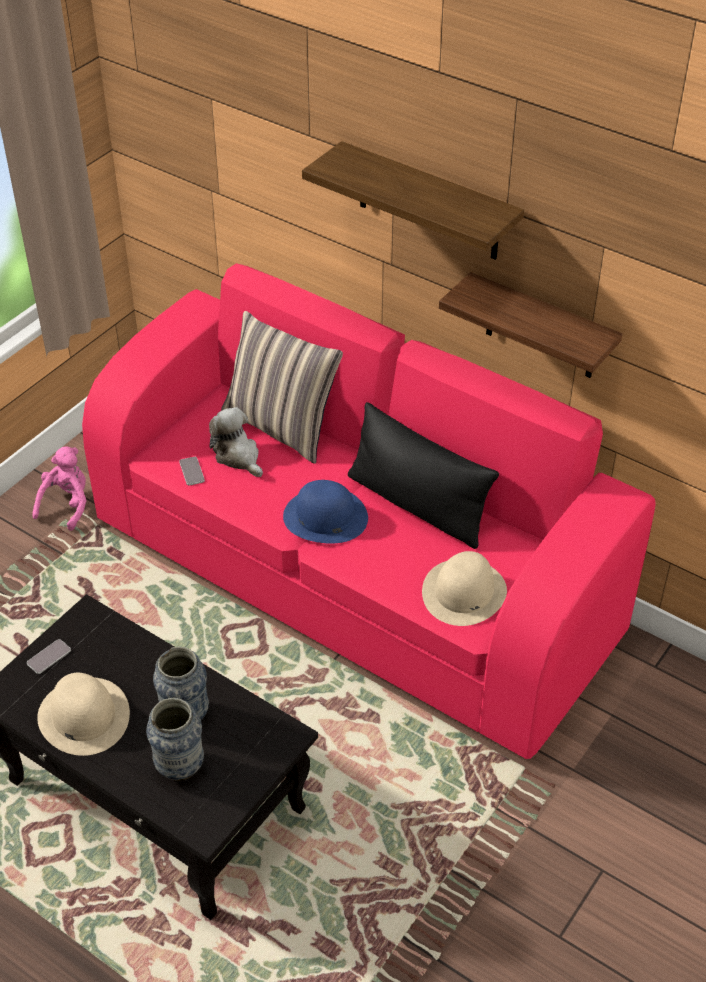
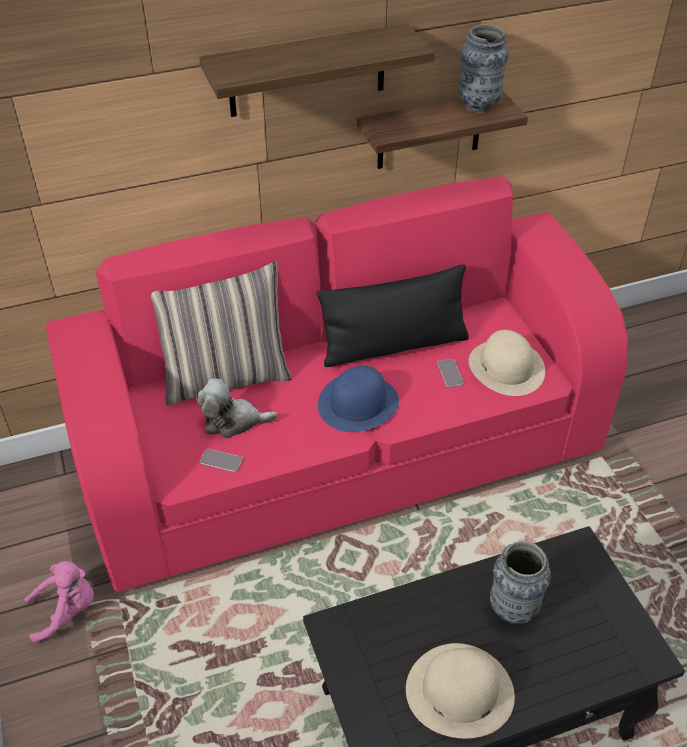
camera: 55 degrees left, 0 degrees up
phone [27,639,71,674] -> phone moved to [437,359,464,387]
pink plush toy [32,447,87,531] -> pink plush toy turned 105 degrees clockwise [24,561,94,643]
vase [146,698,204,781] -> vase moved to [458,24,509,113]

